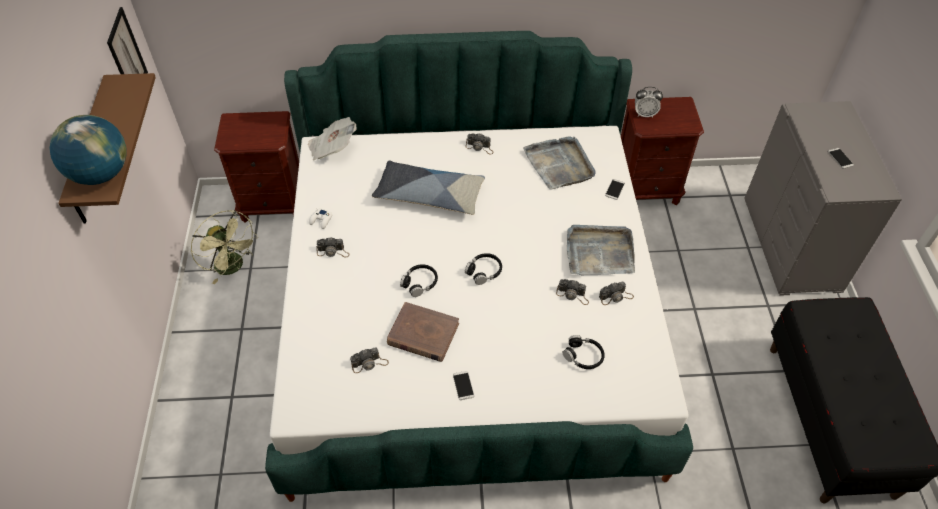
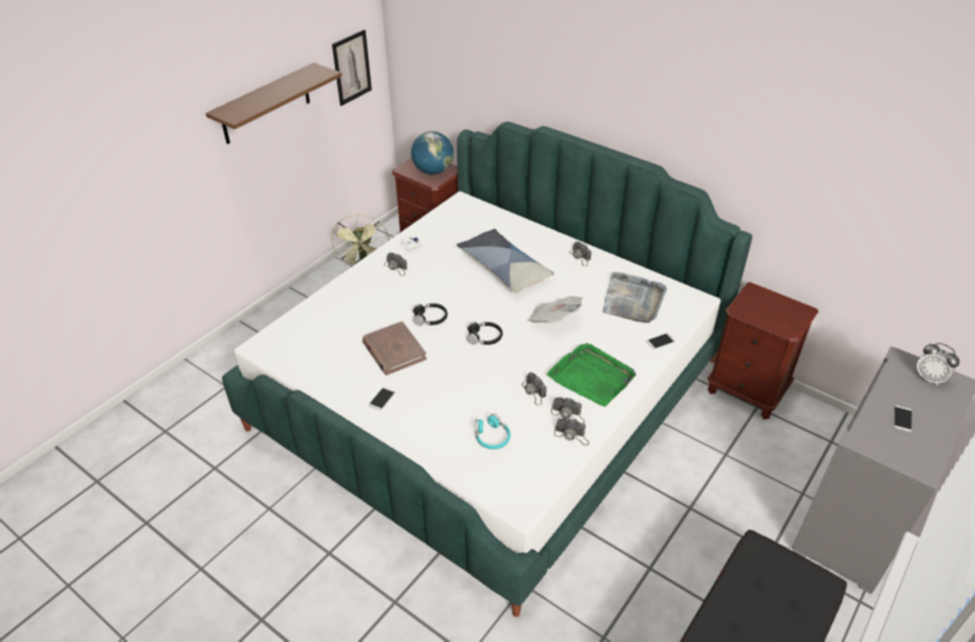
camera: 40 degrees right, 10 degrees down
globe [50,115,127,185] -> globe moved to [411,131,454,175]
newspaper [308,117,357,161] -> newspaper moved to [527,296,583,323]
camera [350,348,389,373] -> camera moved to [554,418,589,445]
black headphones [563,335,605,369] -> turquoise headphones [475,414,511,449]
grey tray [567,225,635,275] -> green tray [547,343,636,407]
alarm clock [635,87,663,118] -> alarm clock moved to [917,343,960,386]

